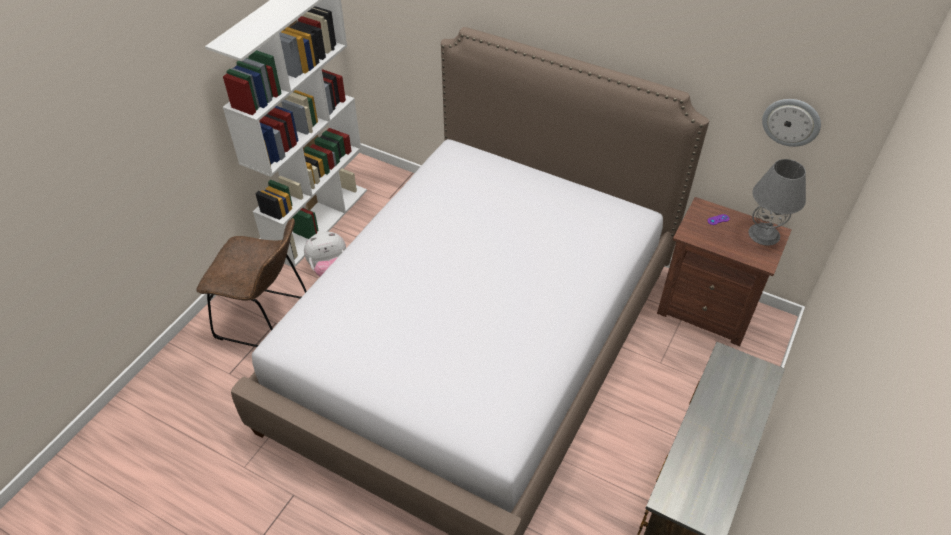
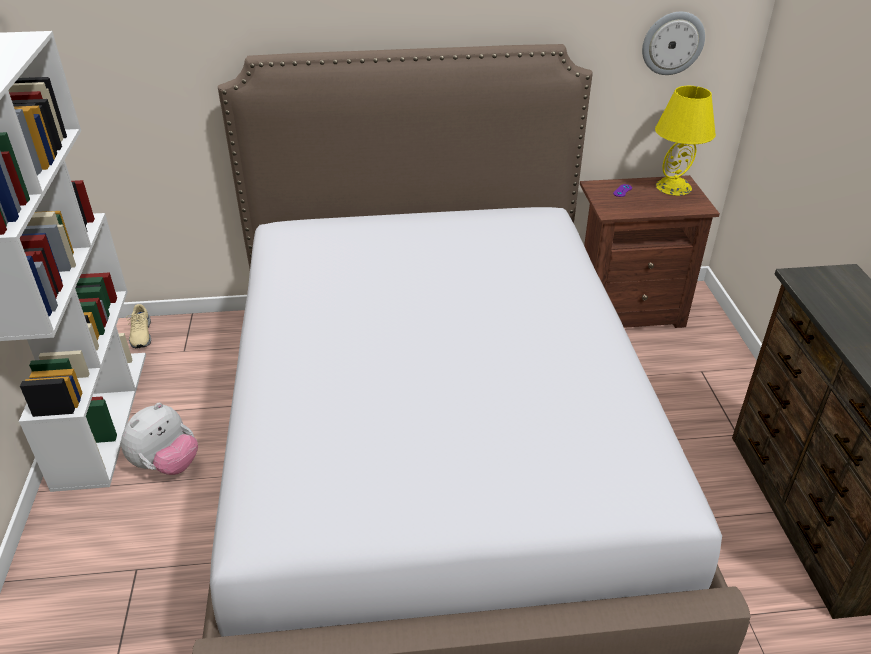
camera: 35 degrees left, 10 degrees down
brown chair [196,218,307,347] -> none
grey table lamp [749,159,806,246] -> yellow table lamp [655,86,716,196]
none -> beige shoe [126,304,151,349]

